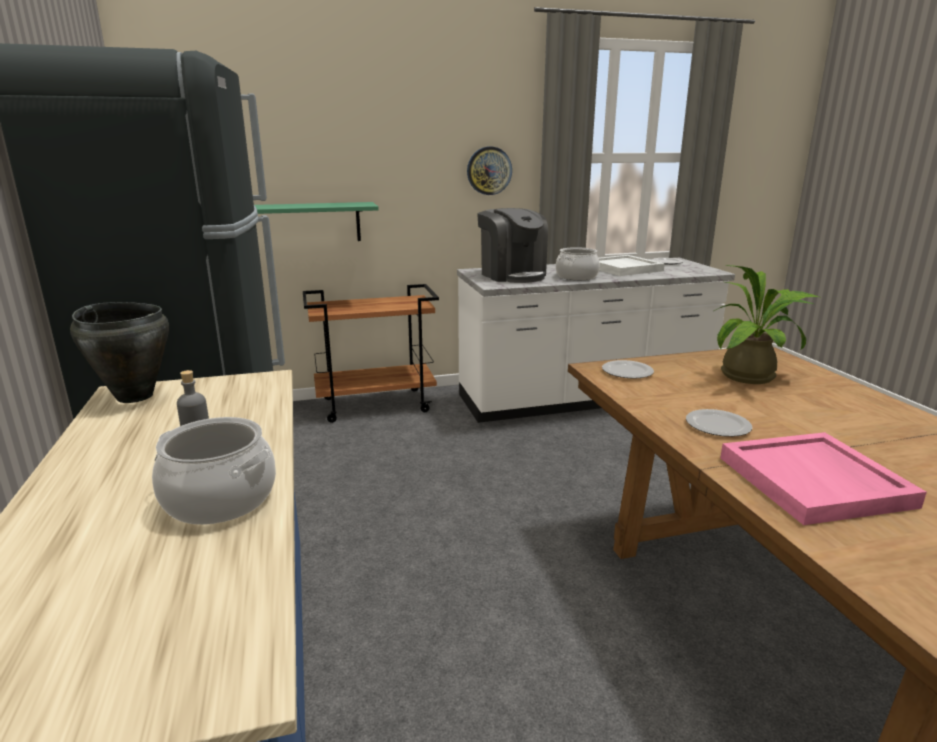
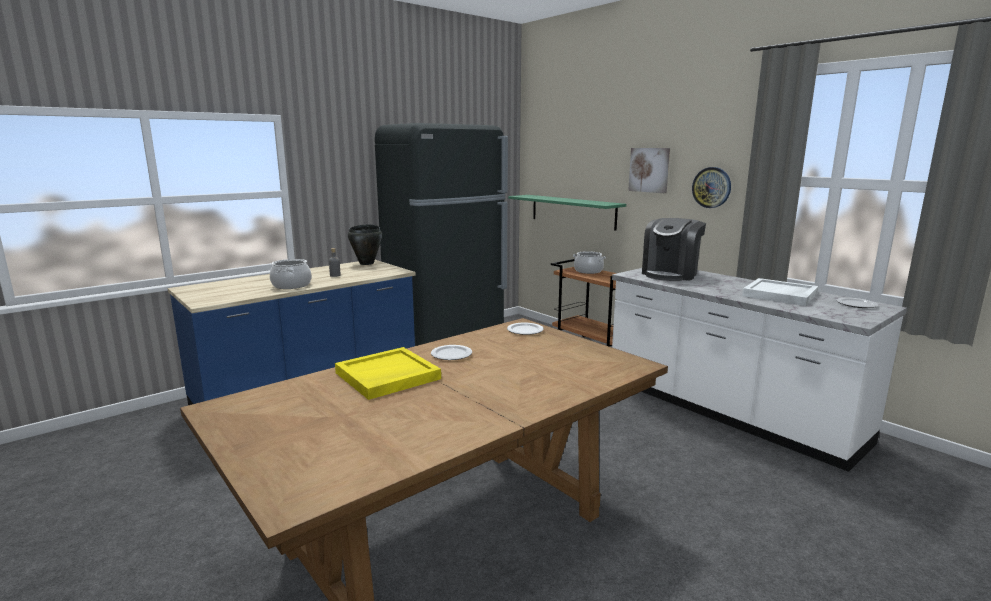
camera: 65 degrees right, 5 degrees down
cooking pot [556,247,600,280] -> cooking pot moved to [573,251,606,274]
potted plant [714,265,819,384] -> none
pink tray [720,432,927,525] -> yellow tray [335,347,441,400]
none -> picture [628,148,670,193]

